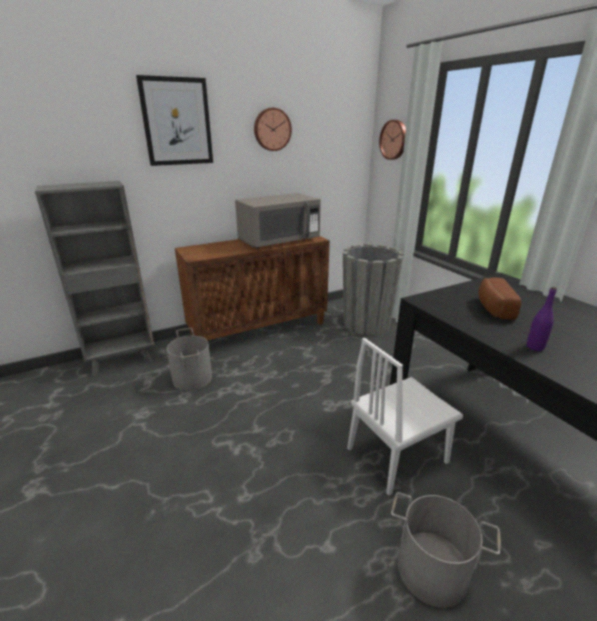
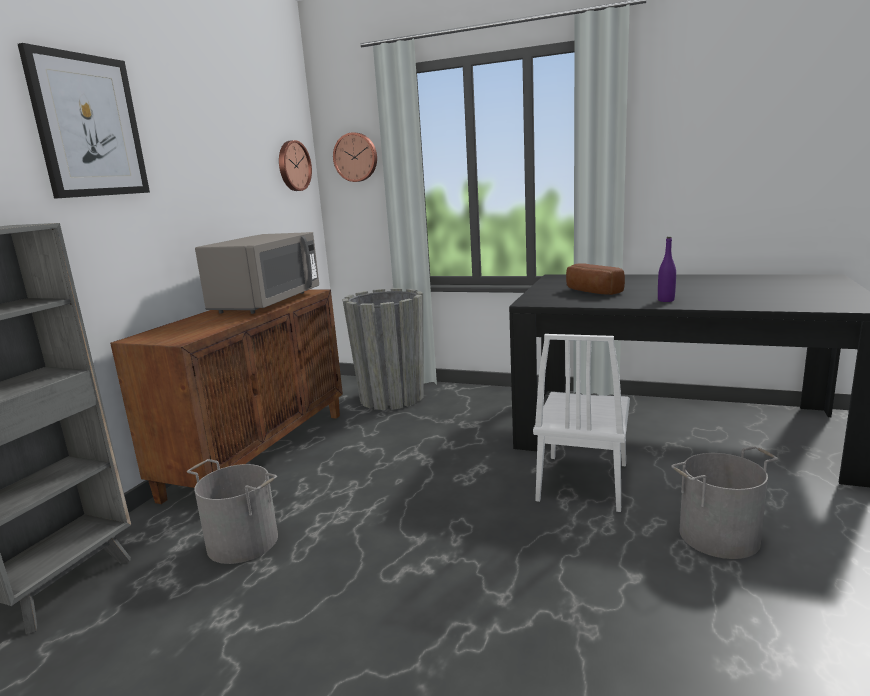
camera: 40 degrees left, 10 degrees down
wall clock [254,108,292,151] -> wall clock moved to [279,140,312,191]

